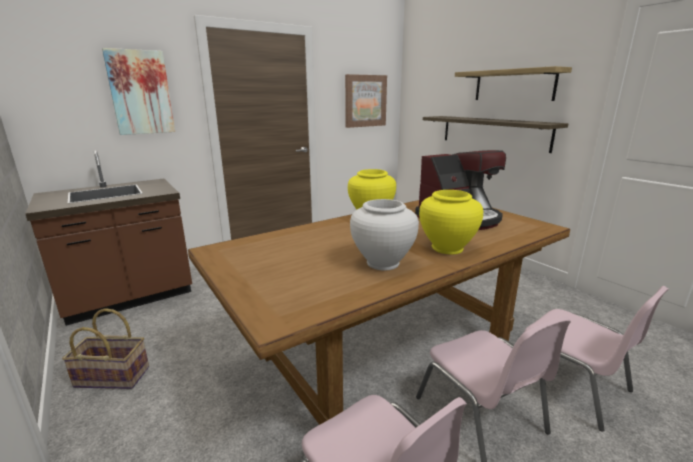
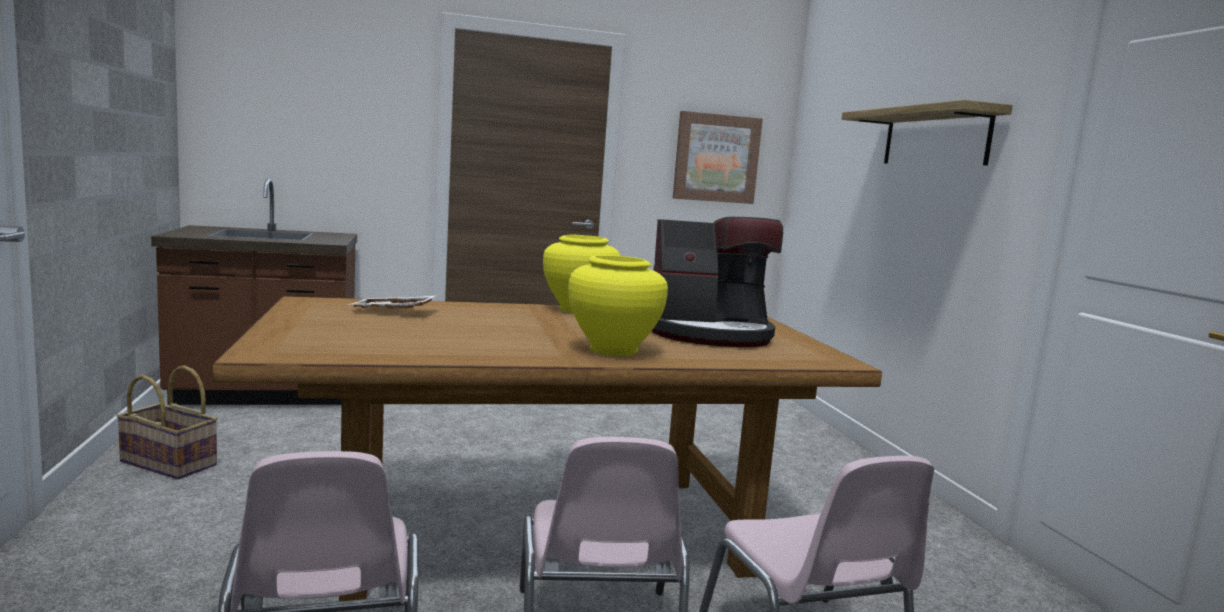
camera: 20 degrees right, 10 degrees down
picture [102,48,175,135] -> none
white vase [350,199,419,270] -> none
shelf [423,116,569,153] -> none
none -> white tray [352,295,438,309]

